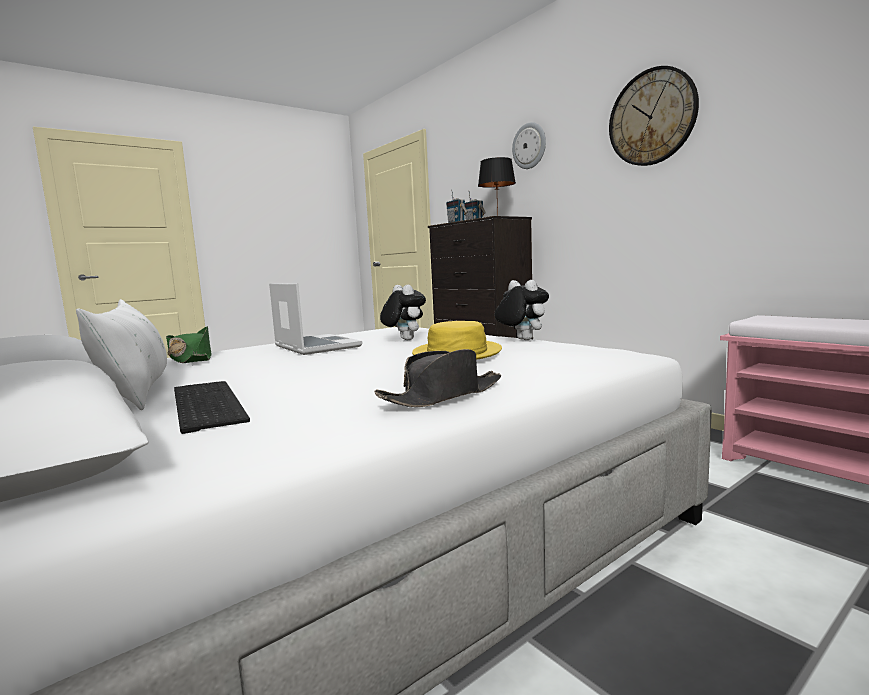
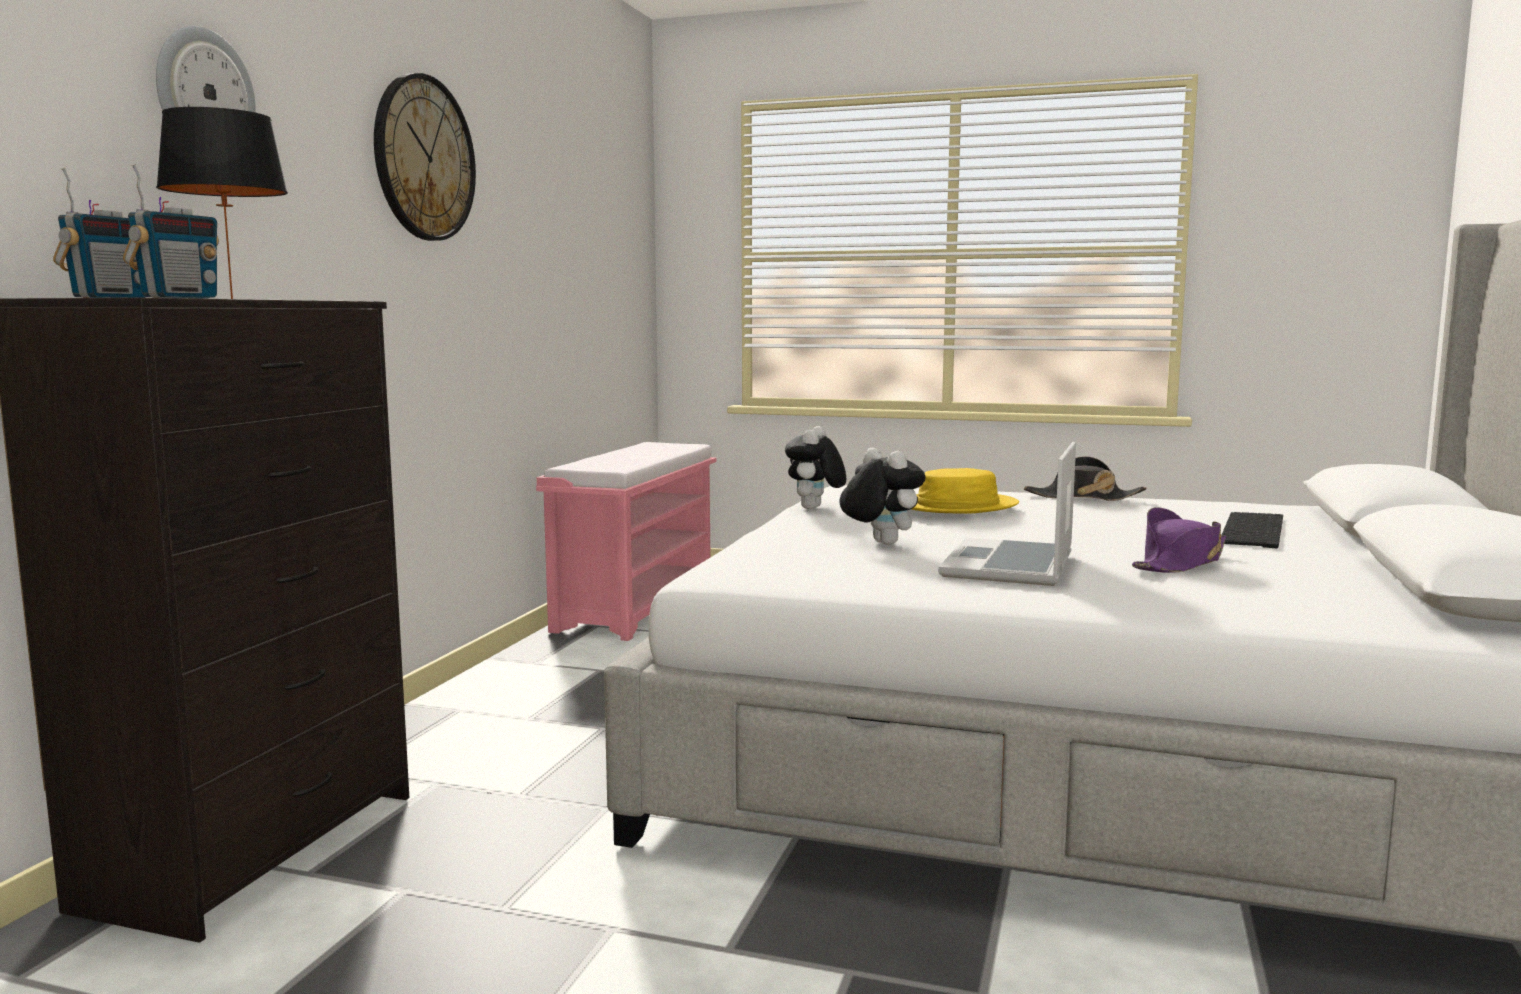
camera: 125 degrees left, 0 degrees up
white pillow [76,299,167,410] -> none
green hat [166,326,211,363] -> none
plush toy [380,285,426,340] -> plush toy turned 120 degrees clockwise [839,448,926,545]
none -> purple hat [1132,507,1226,573]

